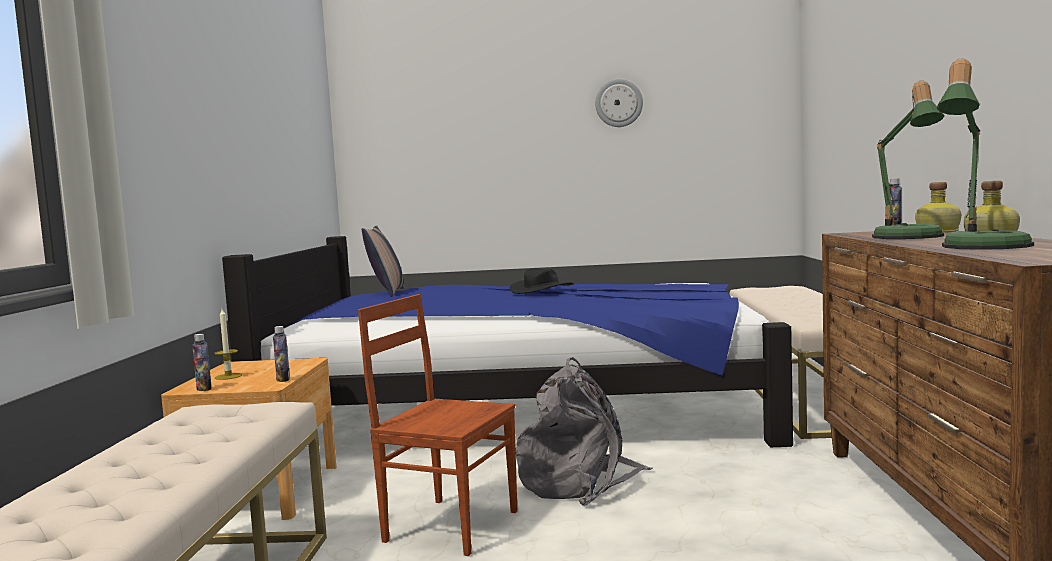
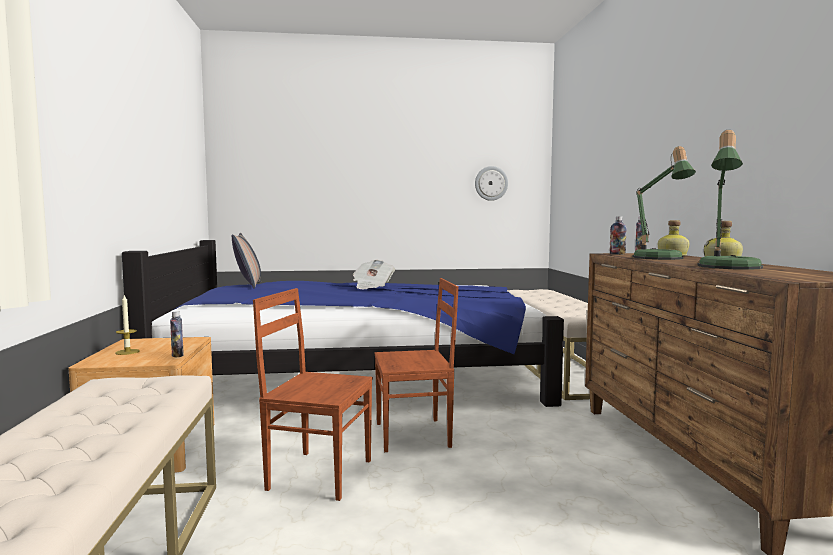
camera: 10 degrees left, 0 degrees up
bottle [192,334,212,391] -> bottle moved to [609,216,627,255]
black hat [509,268,574,294] -> newspaper [353,260,395,289]
grey backpack [516,357,653,506] -> brown chair [375,278,459,452]
wall clock [595,79,643,127] -> wall clock moved to [475,166,508,201]

